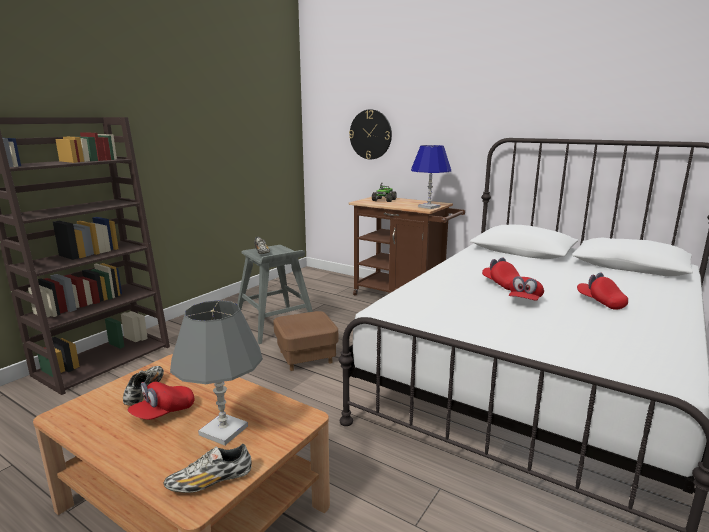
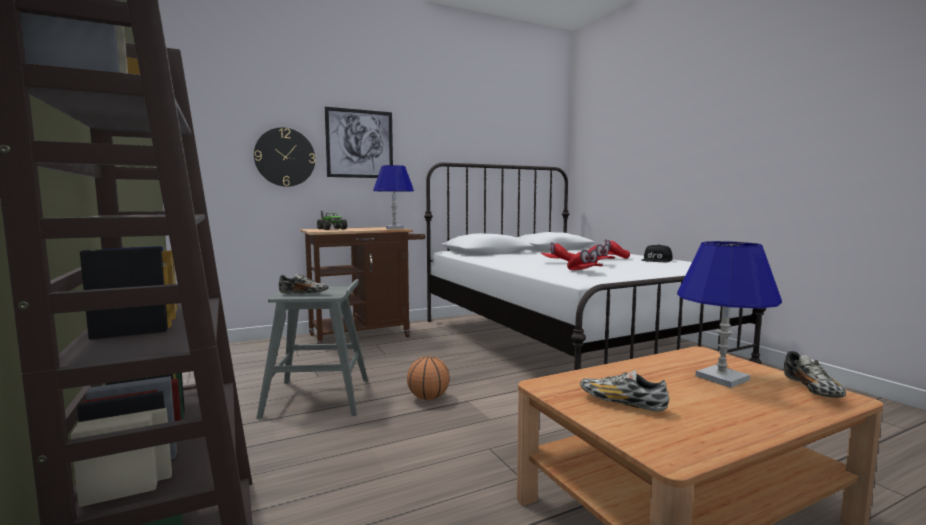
camera: 60 degrees left, 10 degrees down
red cap [128,382,195,420] -> red cap moved to [567,249,603,270]
grey table lamp [170,300,263,446] -> blue table lamp [677,241,782,388]
brown ottoman [273,311,338,371] -> basketball [407,356,450,400]
none -> picture [325,107,393,178]
none -> black cap [642,244,673,262]

